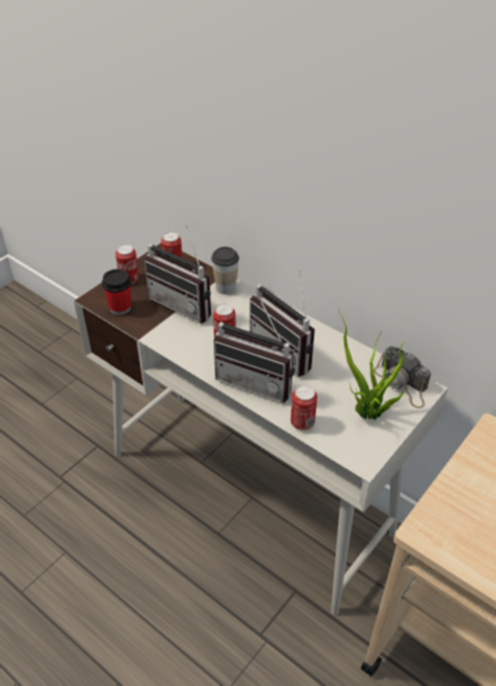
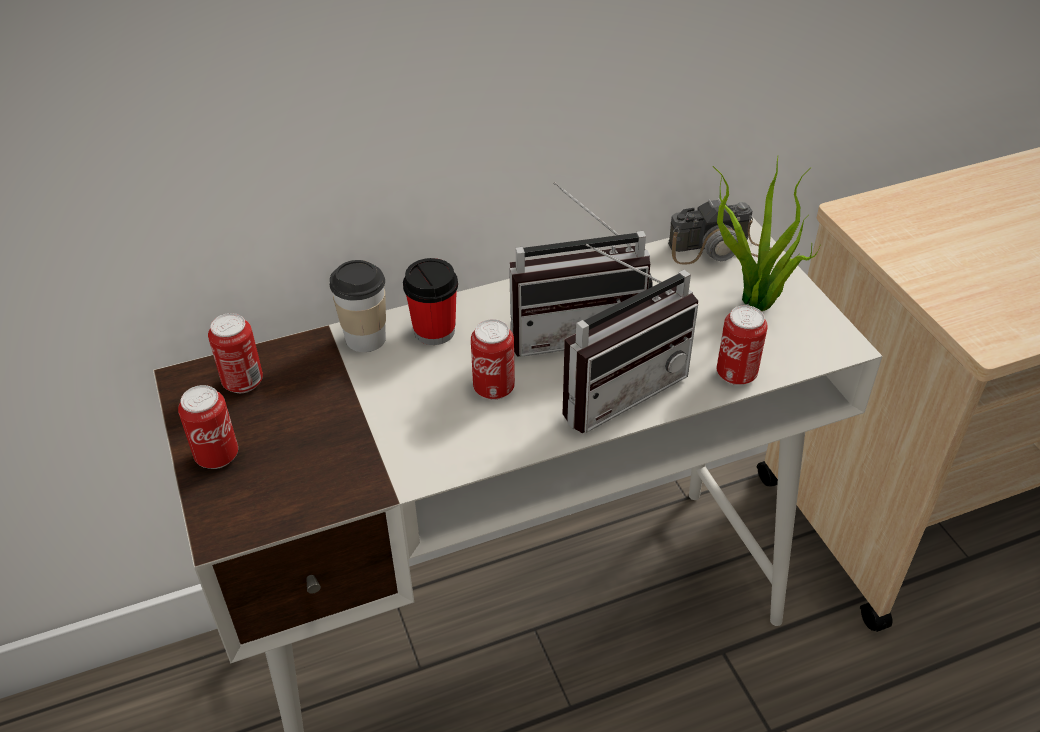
camera: 60 degrees left, 0 degrees up
cup [102,269,131,315] -> cup moved to [403,258,458,345]
radio [144,225,211,324] -> none

